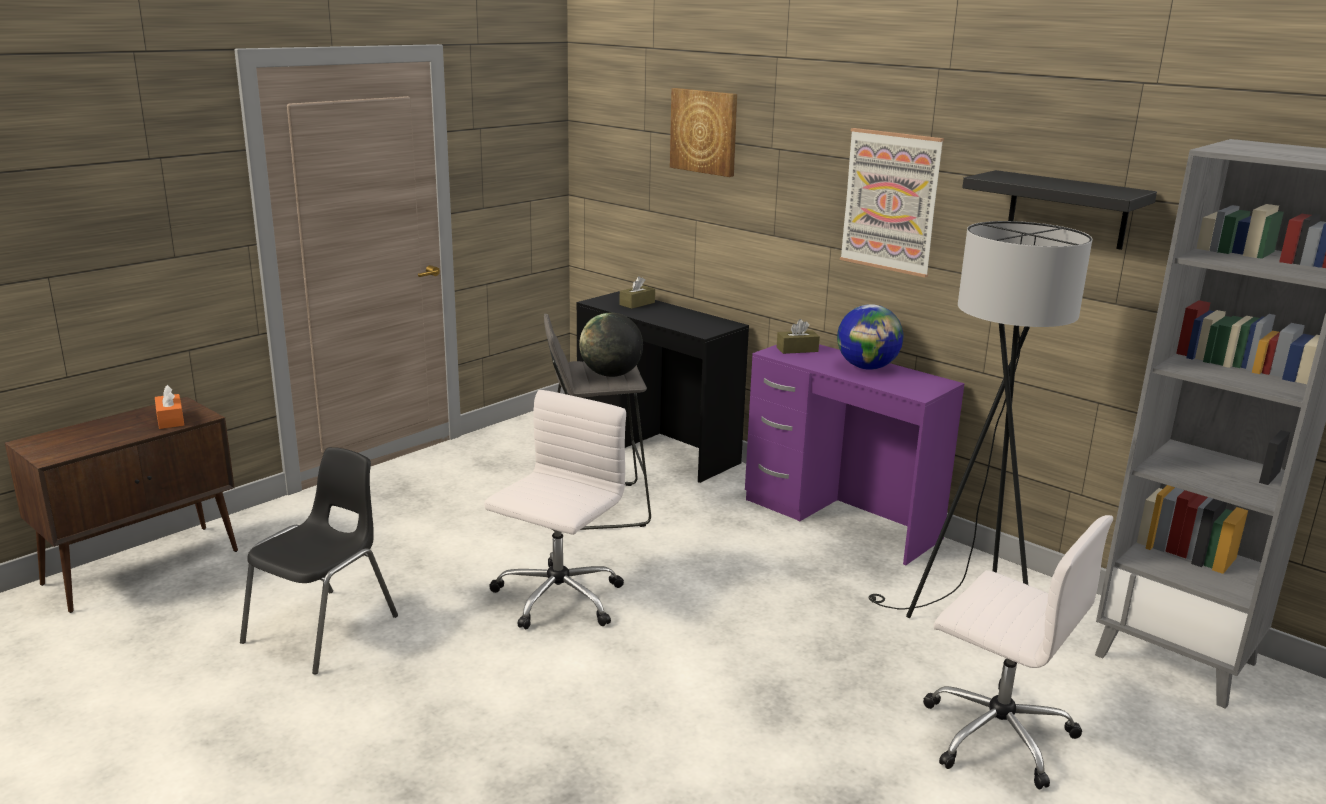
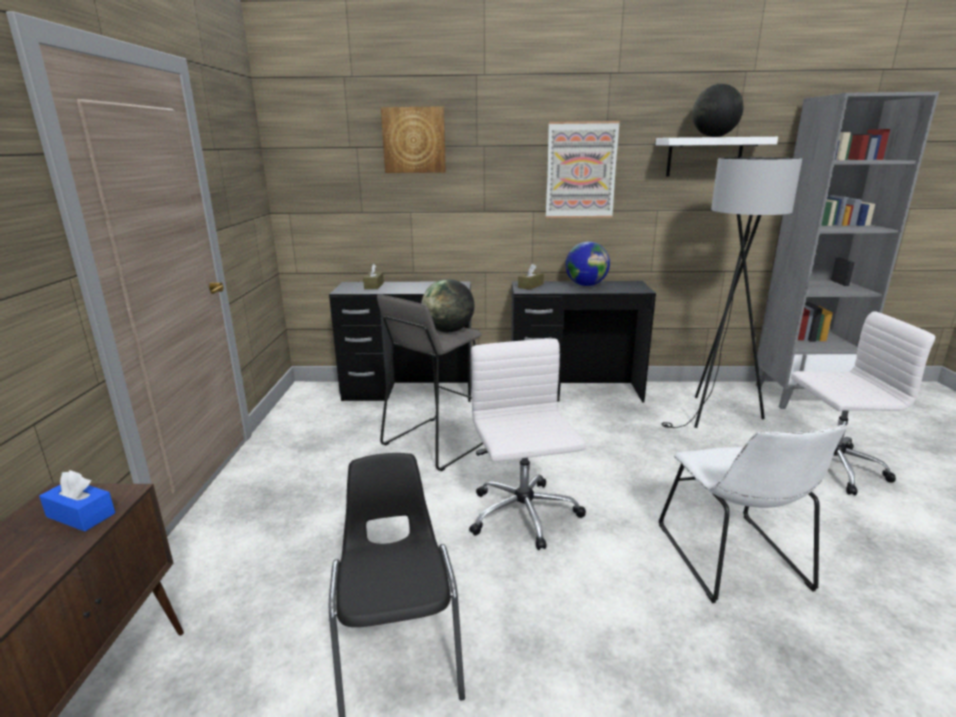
camera: 40 degrees left, 0 degrees up
orange tissue box [155,385,184,429] -> blue tissue box [39,470,115,531]
purple desk [745,344,965,565] -> black desk [511,281,656,402]
black shelf [962,170,1157,250] -> white shelf [656,137,778,176]
none -> white chair [659,425,847,603]
none -> globe [692,84,744,137]

